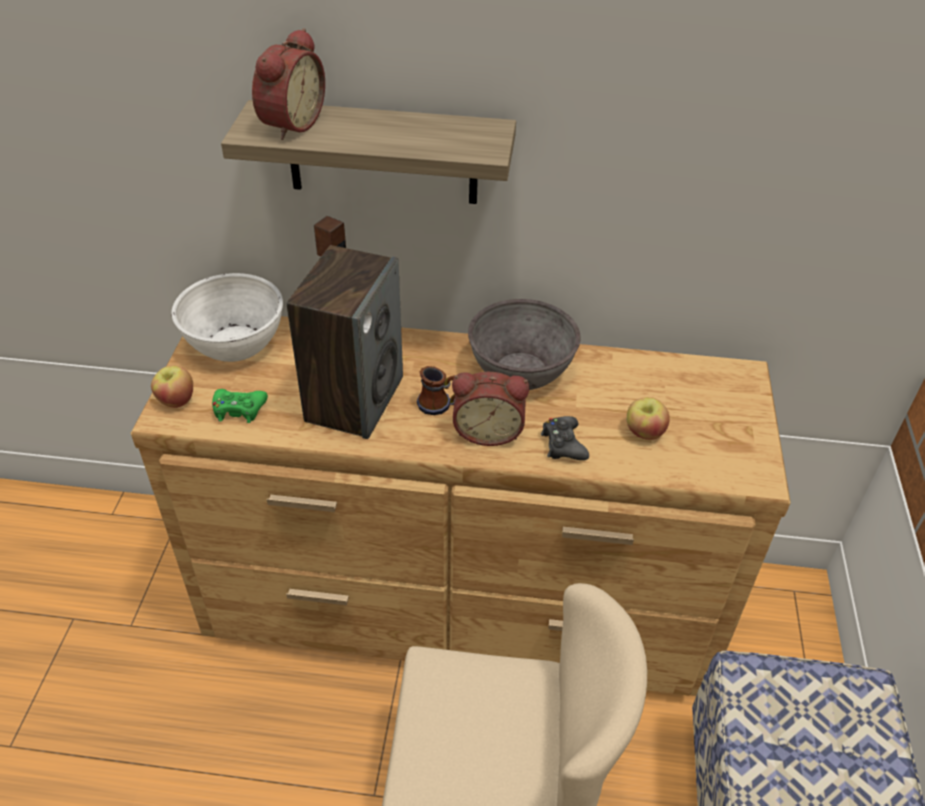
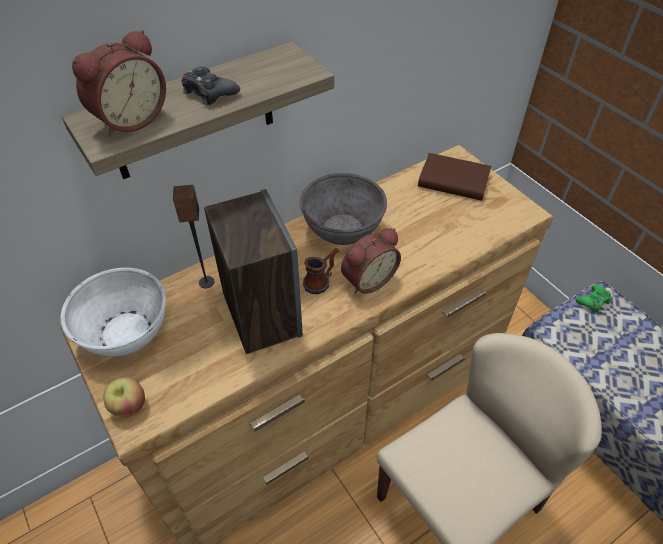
camera: 40 degrees left, 5 degrees up
green game controller [212,389,268,423] -> green game controller moved to [576,284,612,313]
alarm clock [252,28,325,140] -> alarm clock turned 60 degrees clockwise [72,30,166,137]
black game controller [541,416,589,460] -> black game controller moved to [182,66,240,105]
apple [627,397,670,440] -> none
none -> brown book [418,153,491,201]

